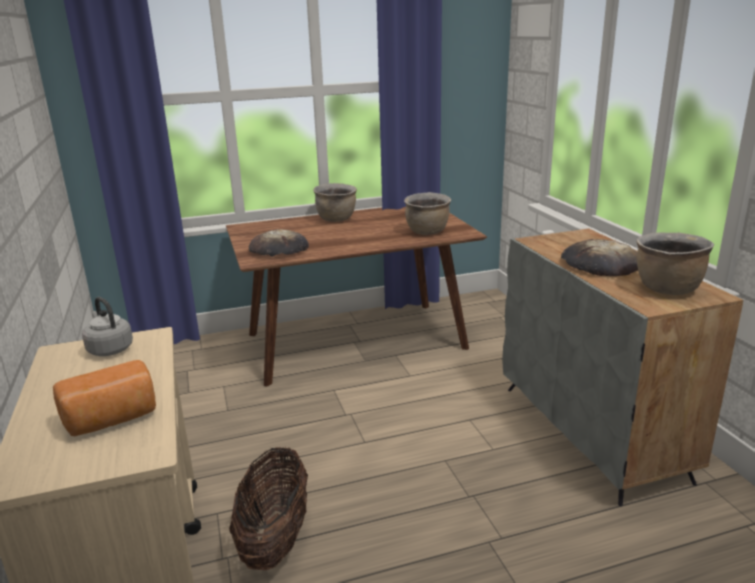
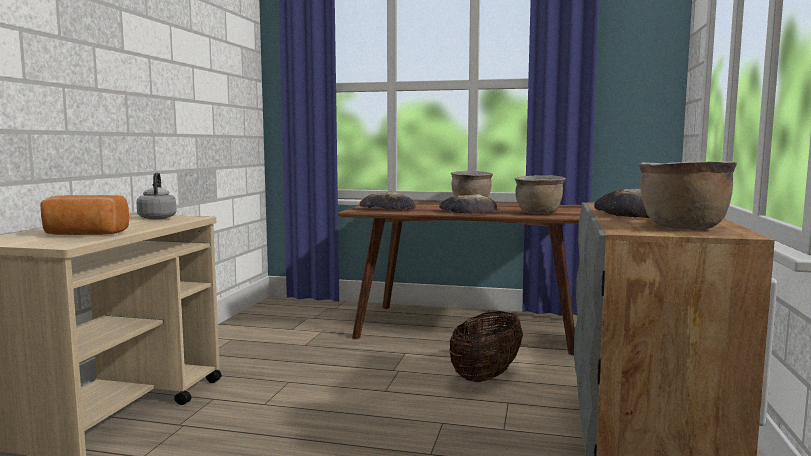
camera: 30 degrees right, 15 degrees down
basket [229,447,308,570] -> basket moved to [449,311,523,382]
none -> bread [439,194,497,214]

